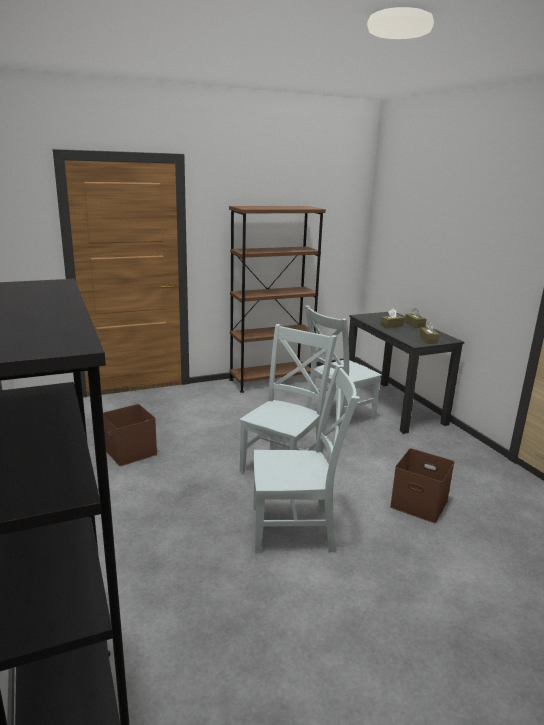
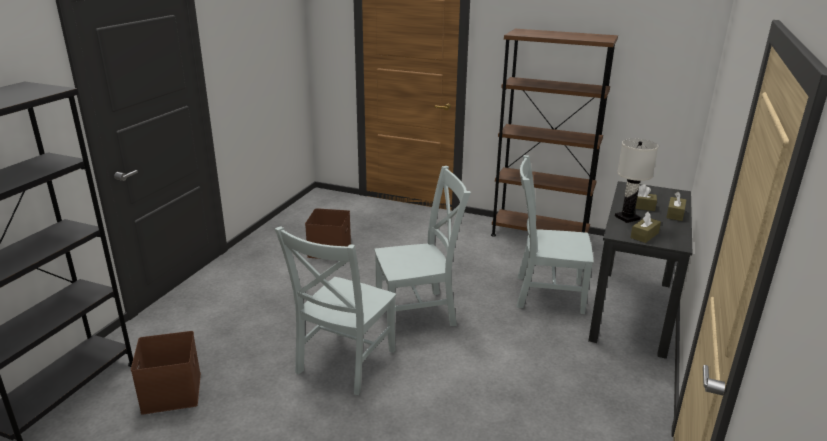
camera: 45 degrees right, 5 degrees up
grey chair [253,365,360,553] -> grey chair turned 75 degrees clockwise [275,226,396,395]
brown storage box [390,448,454,523] -> brown storage box moved to [131,331,201,415]
none -> white table lamp [615,139,658,223]

